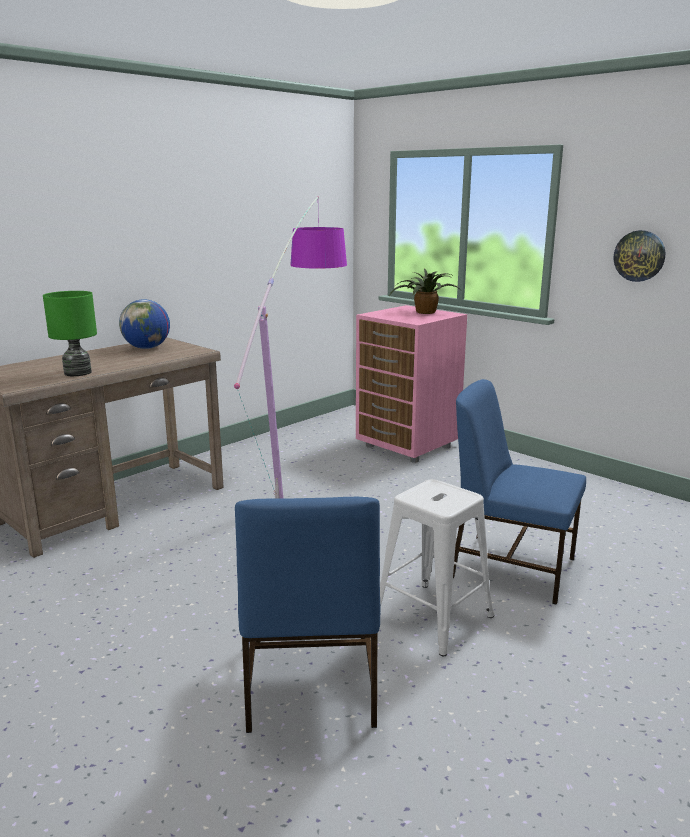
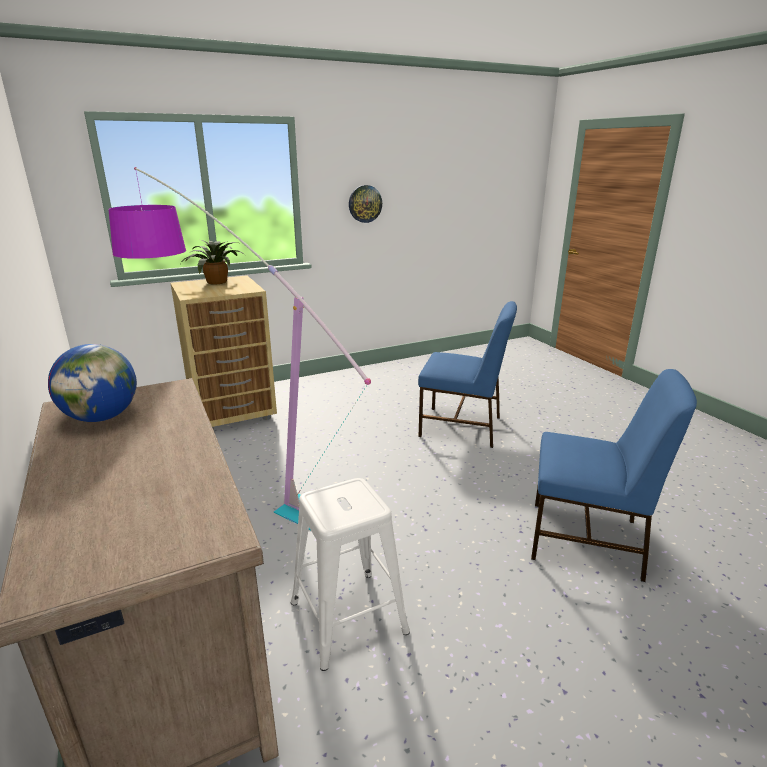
camera: 70 degrees left, 5 degrees up
green table lamp [43,291,97,376] -> none
pink dresser [356,305,467,463] -> brown dresser [171,275,277,430]
white stool [380,479,494,656] -> white stool moved to [291,478,410,671]
blue chair [453,379,586,605] -> blue chair turned 120 degrees counterclockwise [418,301,517,448]

